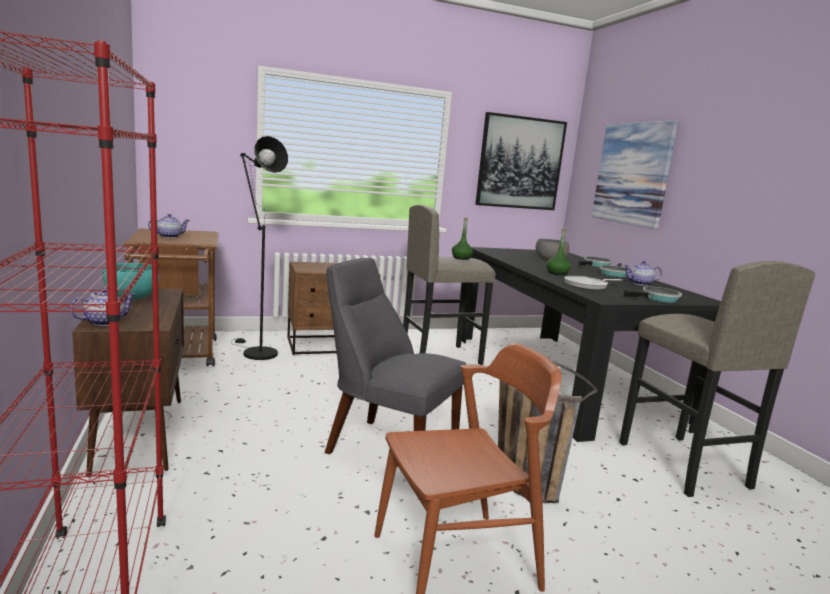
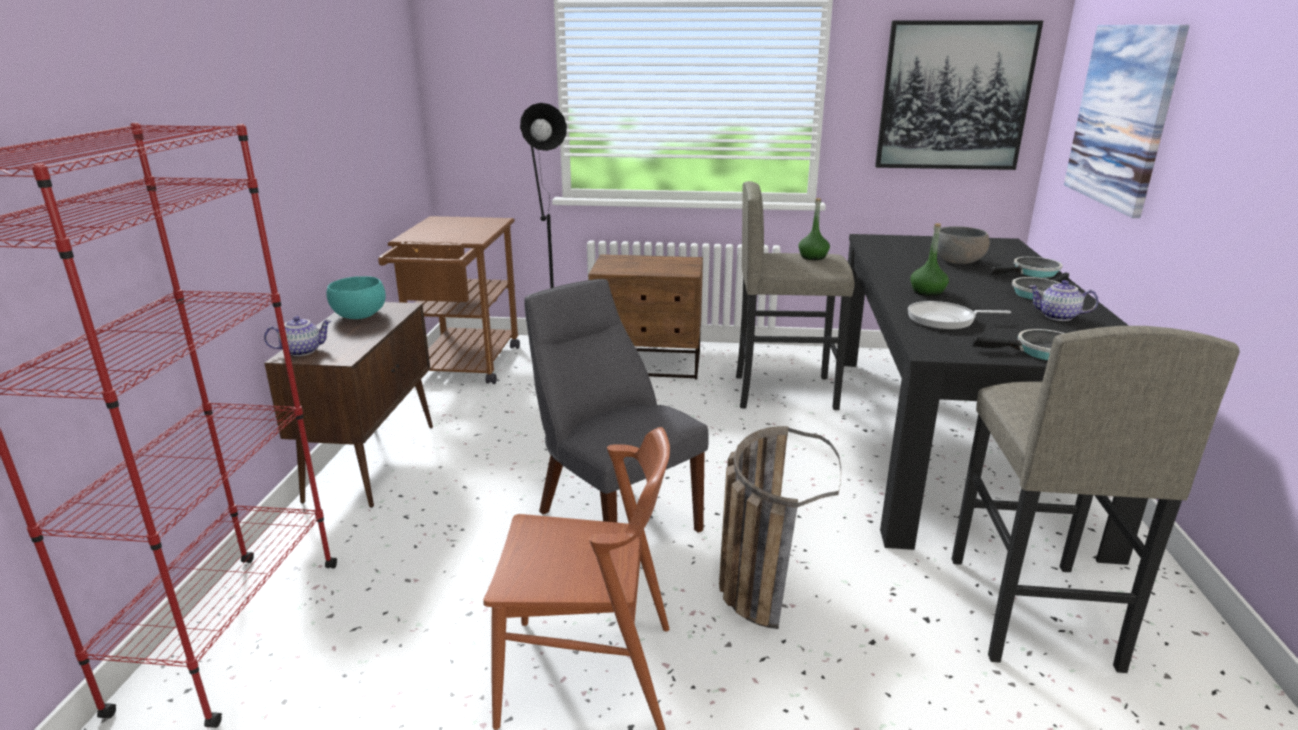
camera: 25 degrees right, 10 degrees up
teapot [148,214,190,238] -> none

